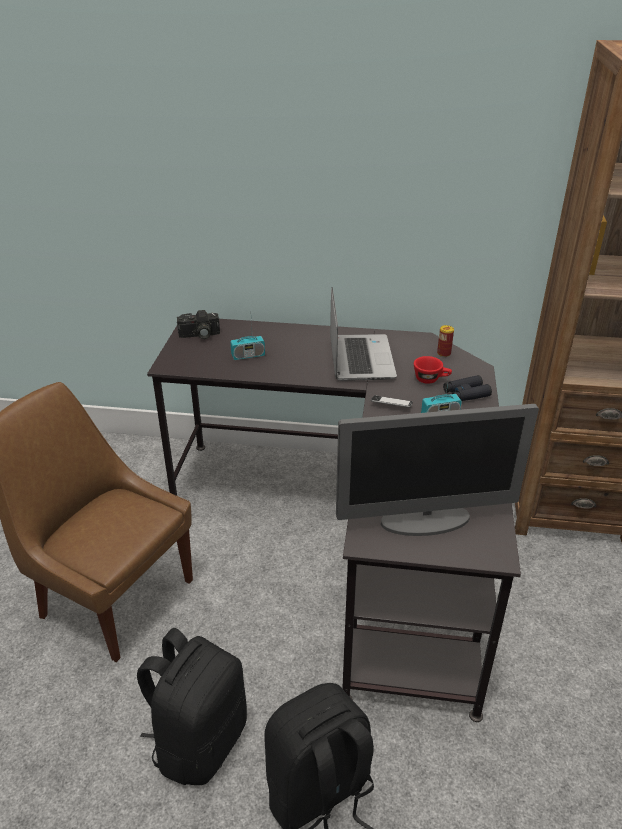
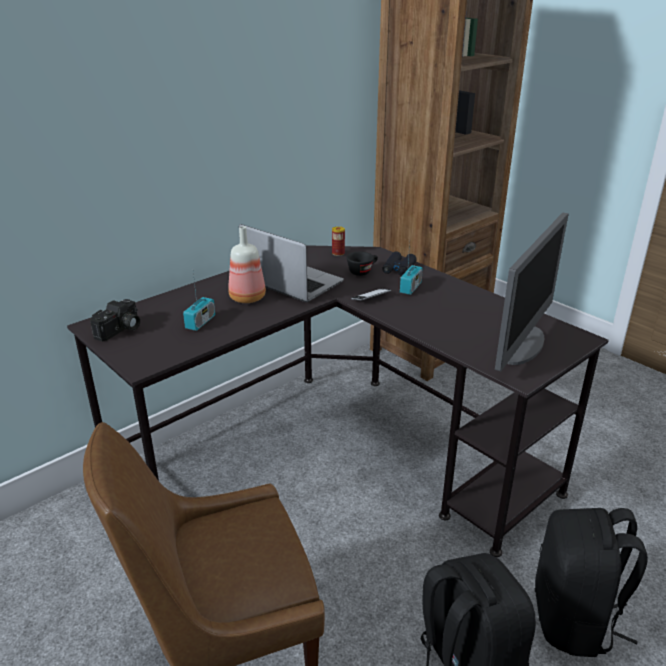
camera: 50 degrees left, 5 degrees down
red cup [414,356,452,384] -> black cup [347,252,378,276]
none -> bottle [228,226,266,303]

